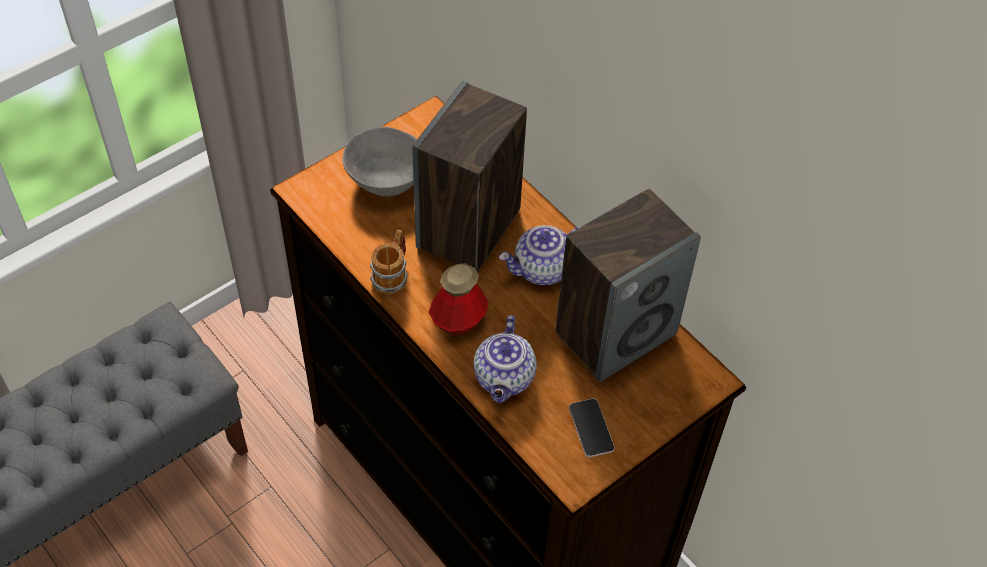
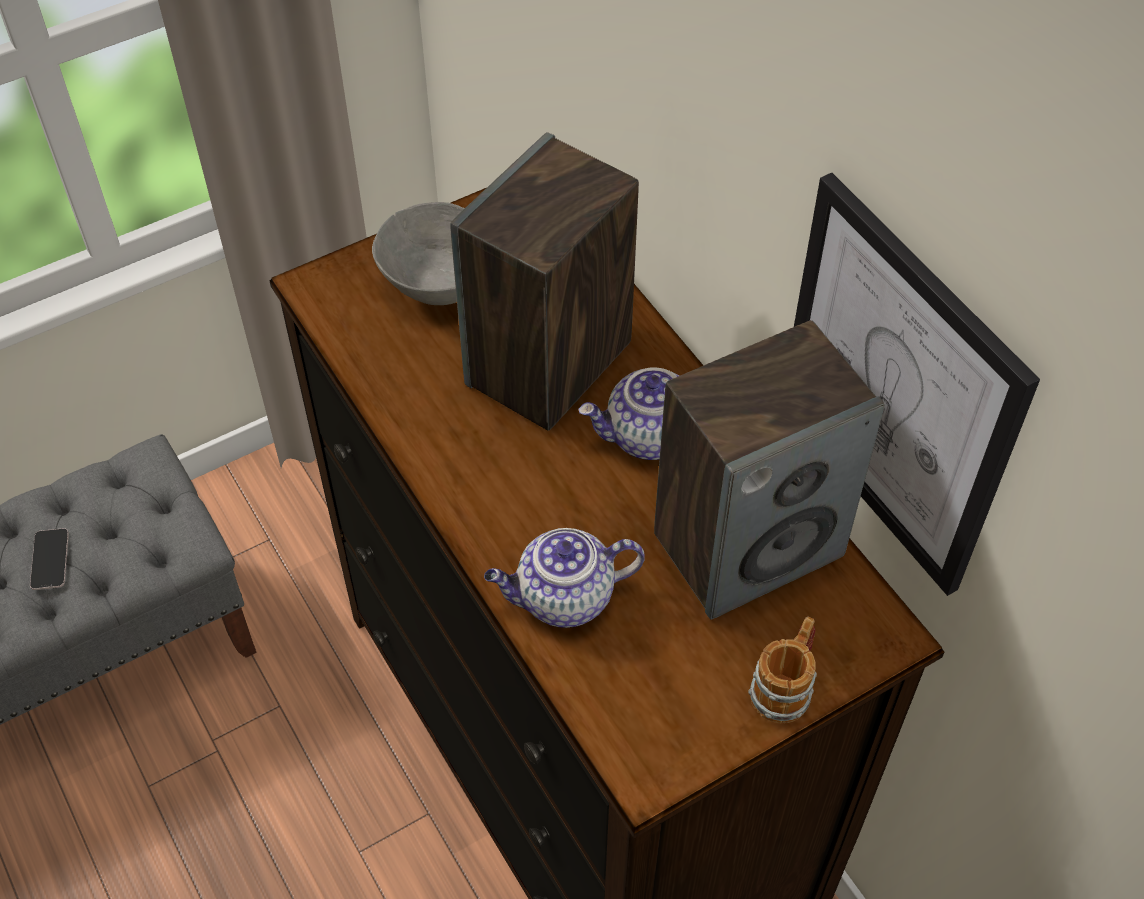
camera: 10 degrees right, 0 degrees up
mug [370,230,408,295] -> mug moved to [748,616,817,723]
bottle [428,263,489,335] -> none
teapot [473,315,537,403] -> teapot turned 60 degrees clockwise [484,528,645,628]
phone [569,399,615,457] -> phone moved to [30,528,69,590]
none -> picture [794,173,1040,596]

